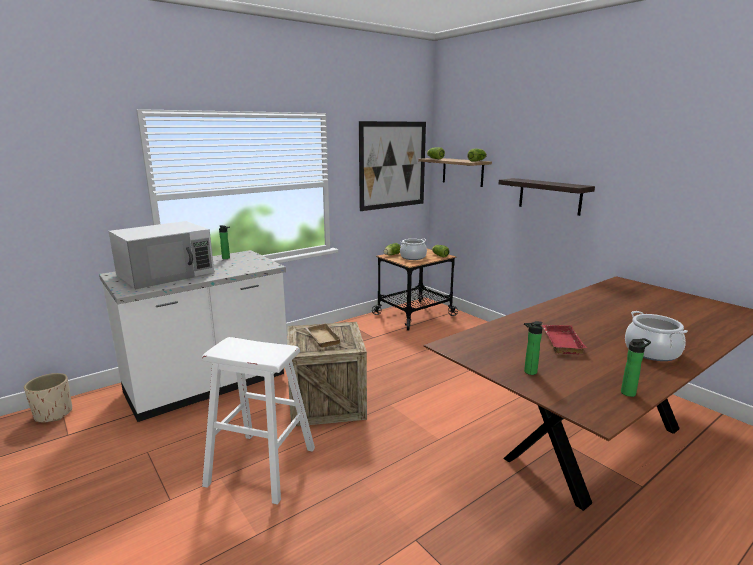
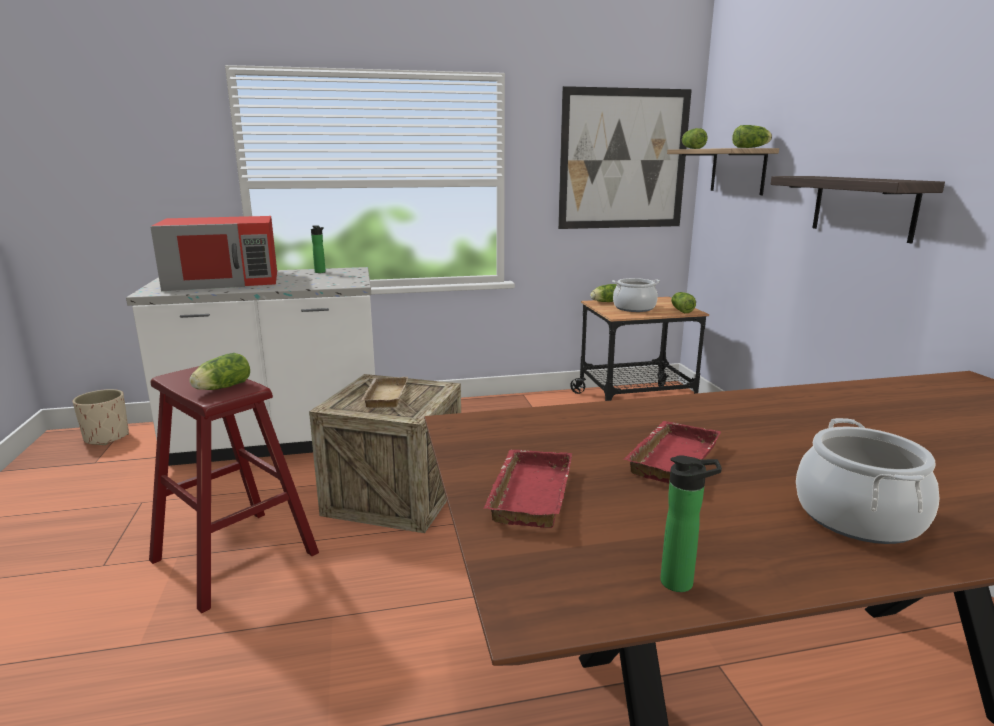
camera: 25 degrees right, 0 degrees up
white microwave [109,221,214,289] -> red microwave [150,216,277,291]
white stool [202,337,315,505] -> red stool [149,366,319,613]
bottle [524,321,543,375] -> red tray [484,449,572,528]
none -> lettuce [189,353,250,390]

